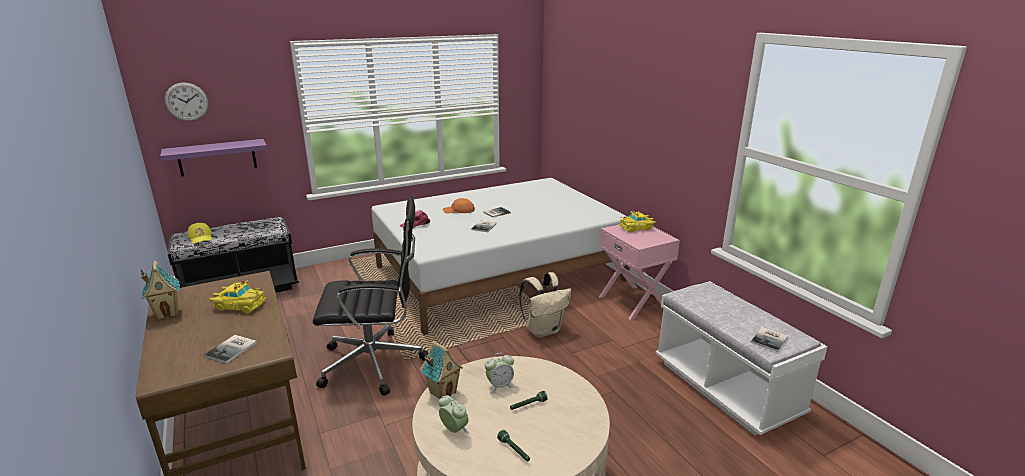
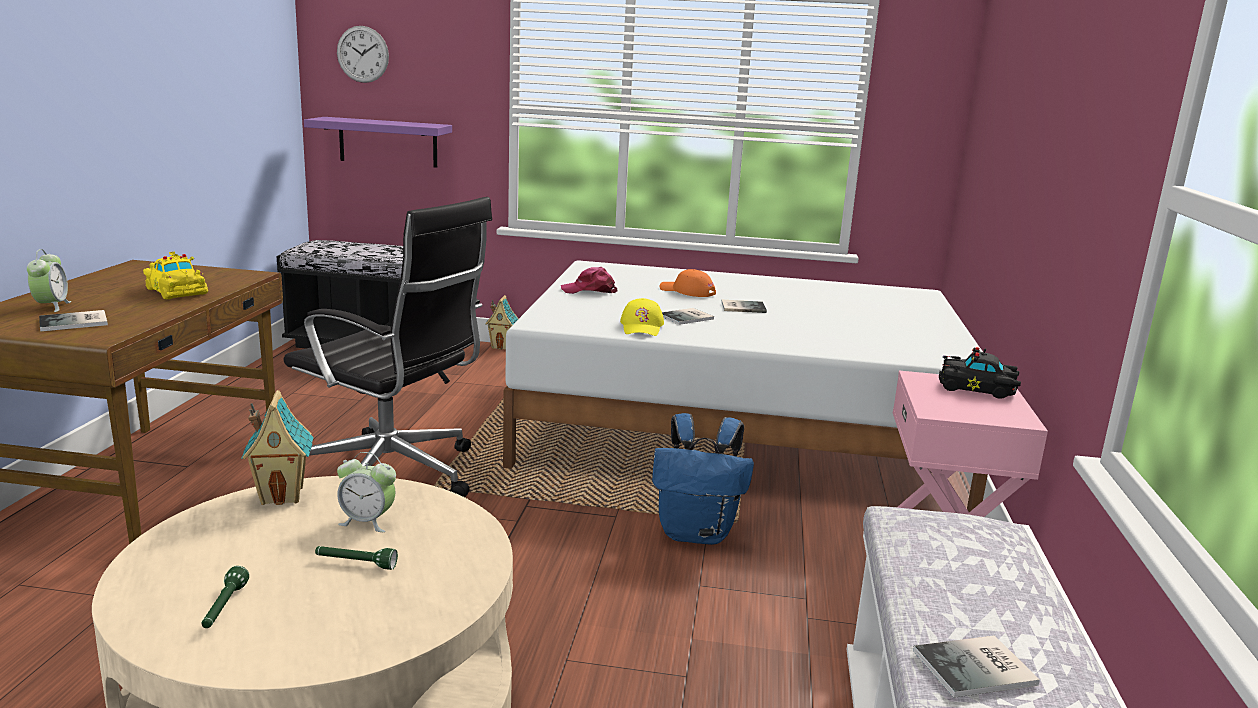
camera: 35 degrees right, 5 degrees down
toy house [141,261,180,320] -> toy house moved to [485,295,518,350]
yellow cap [187,223,212,244] -> yellow cap moved to [620,298,664,336]
alarm clock [439,395,469,434] -> alarm clock moved to [27,249,71,312]
beige backpack [519,272,571,338] -> blue backpack [652,413,754,545]
yellow toy car [620,211,656,233] -> black toy car [939,347,1021,399]

